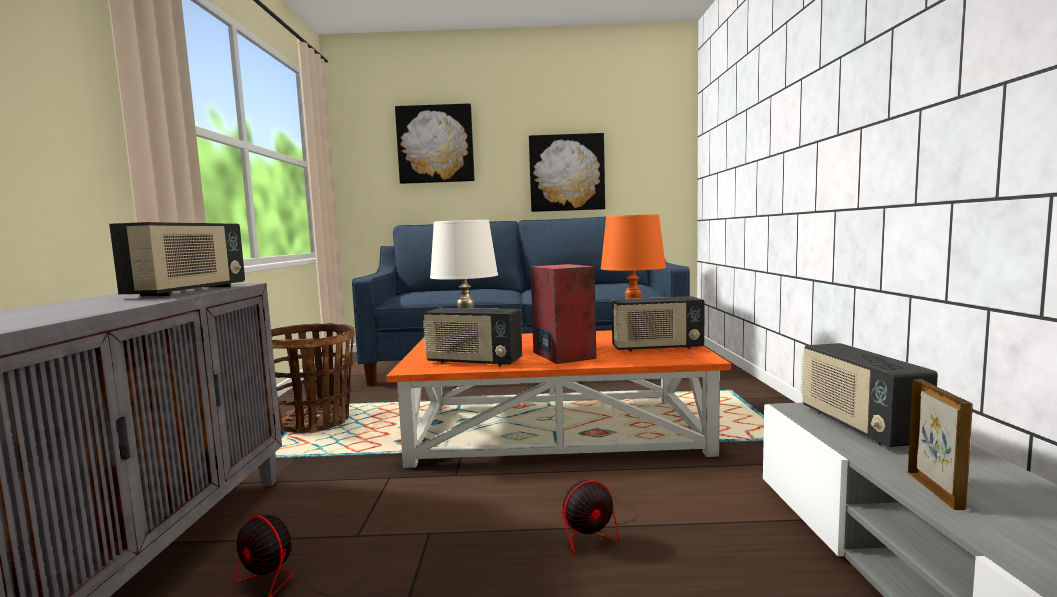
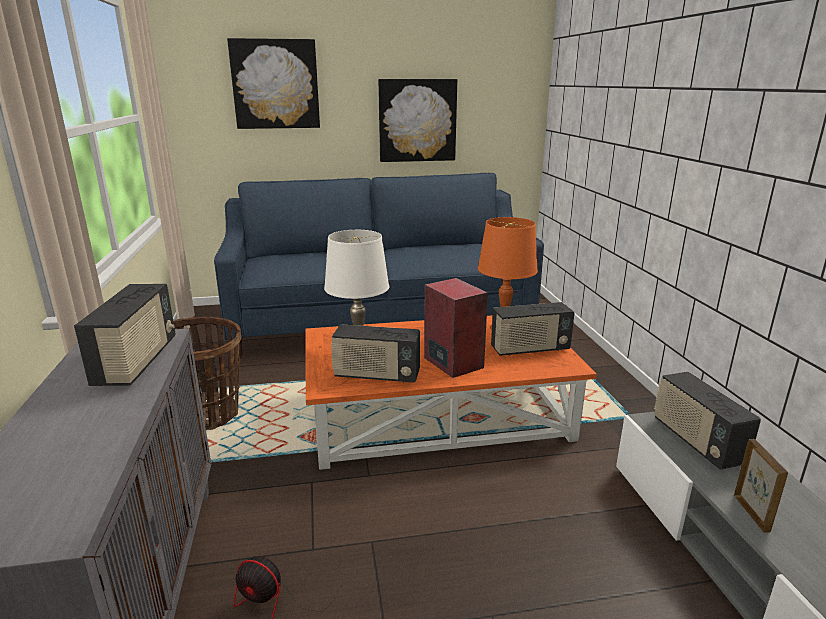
camera: 10 degrees left, 15 degrees up
fan [562,480,638,555] -> none

